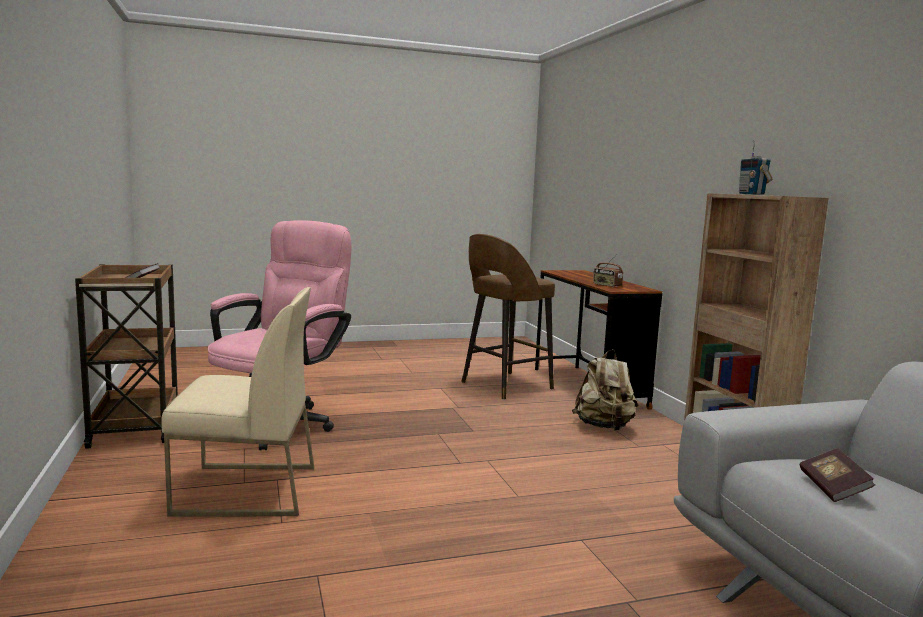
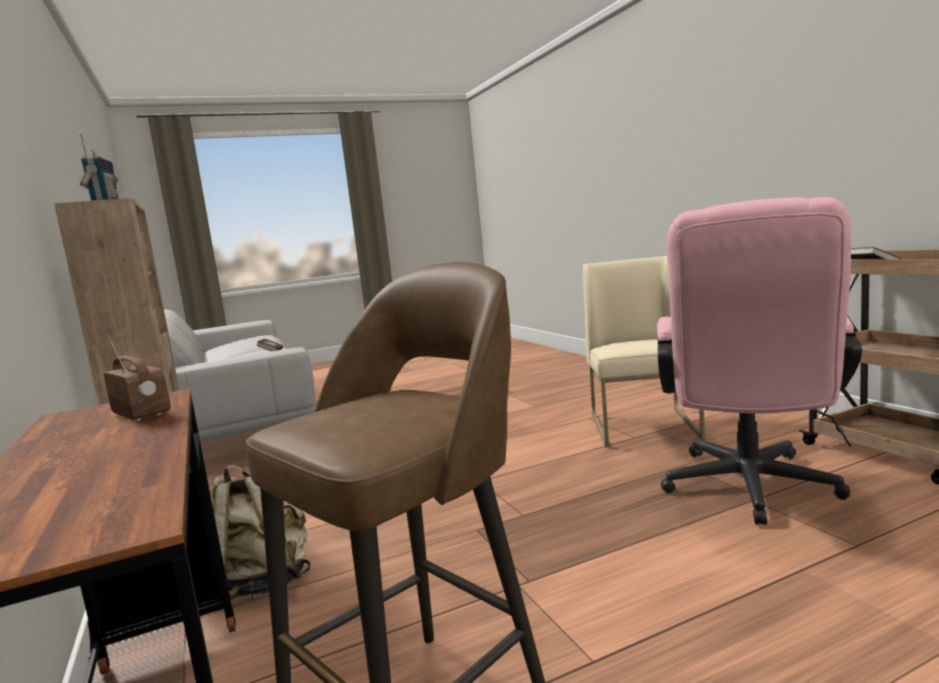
camera: 175 degrees right, 0 degrees up
beige chair [161,287,314,517] -> beige chair turned 105 degrees clockwise [583,256,705,447]

